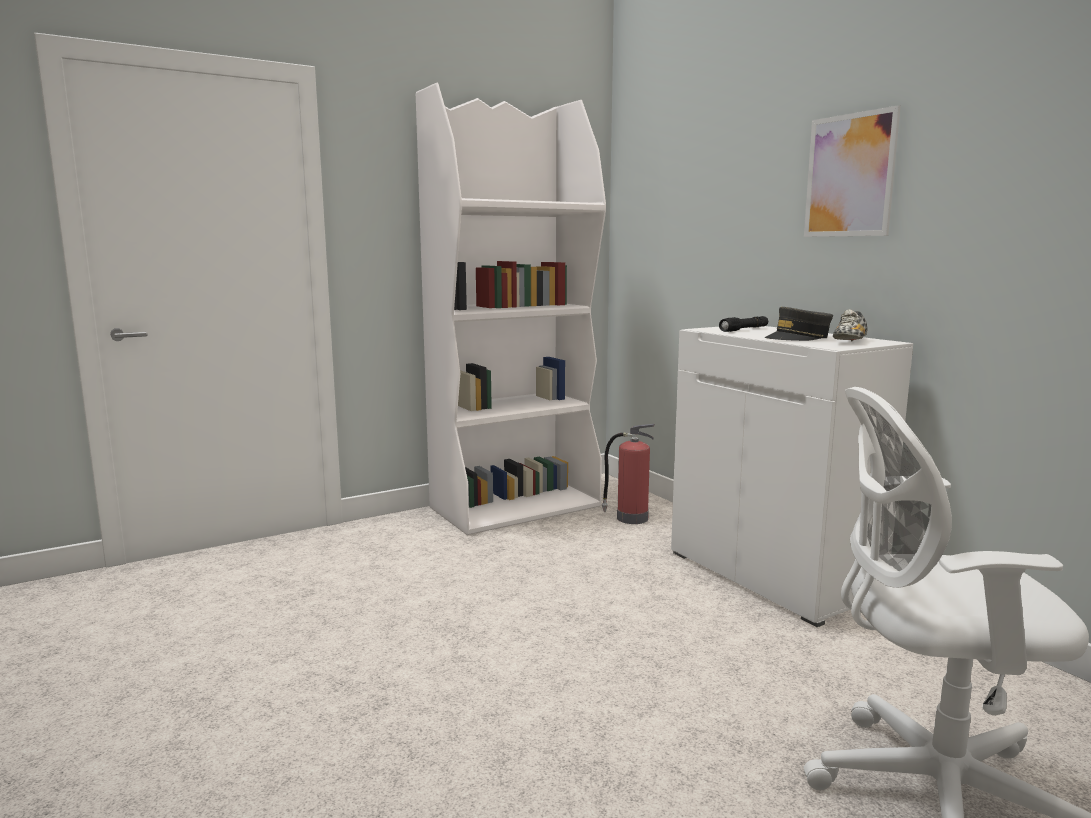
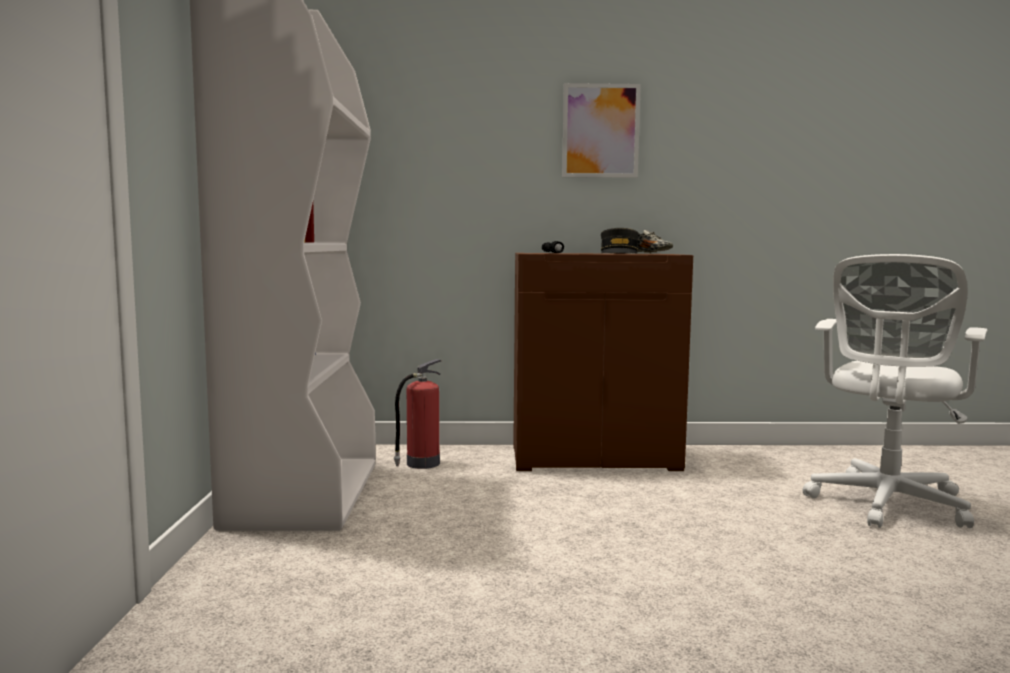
camera: 60 degrees left, 5 degrees down
white cabinet [671,326,913,627] -> brown cabinet [513,253,693,471]

